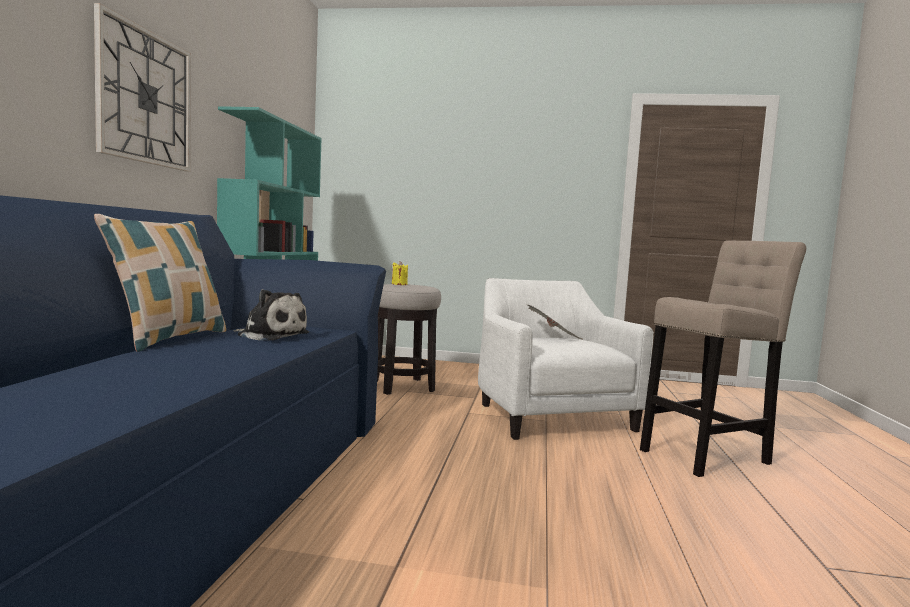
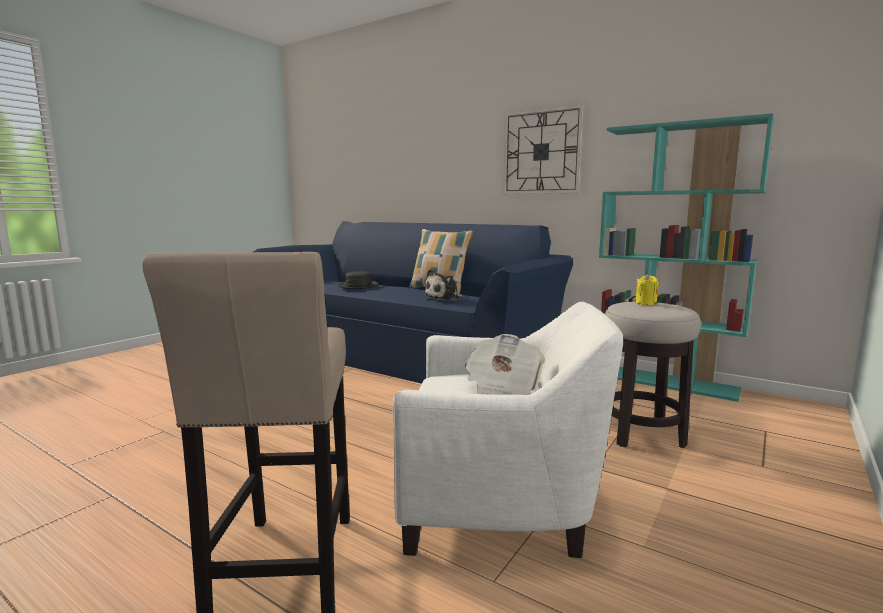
camera: 115 degrees right, 5 degrees up
none -> black hat [338,271,379,289]

